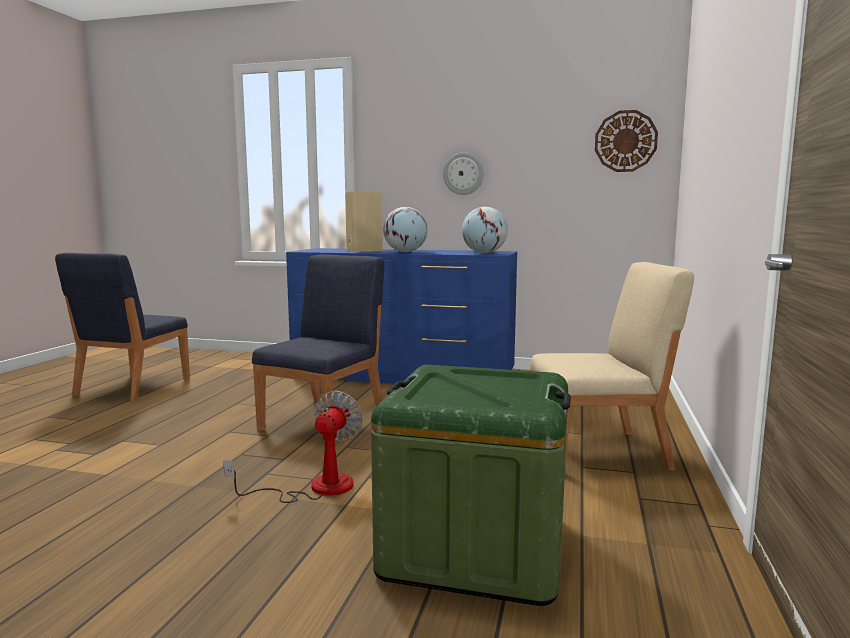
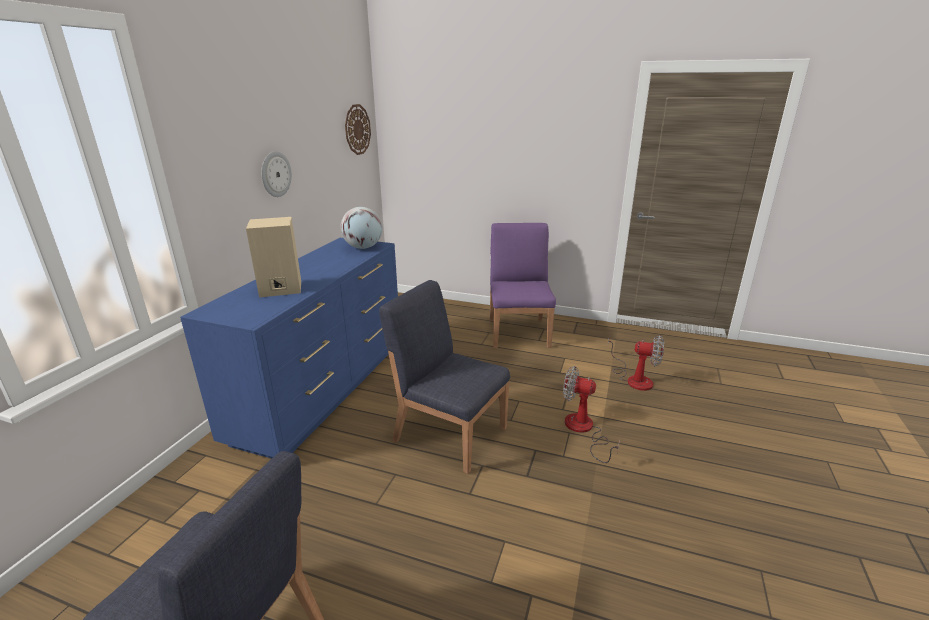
camera: 85 degrees left, 15 degrees up
green storage box [371,365,571,606] -> fan [608,335,664,391]
globe [383,207,428,252] -> none
beige chair [530,262,694,475] -> purple chair [490,223,556,348]

